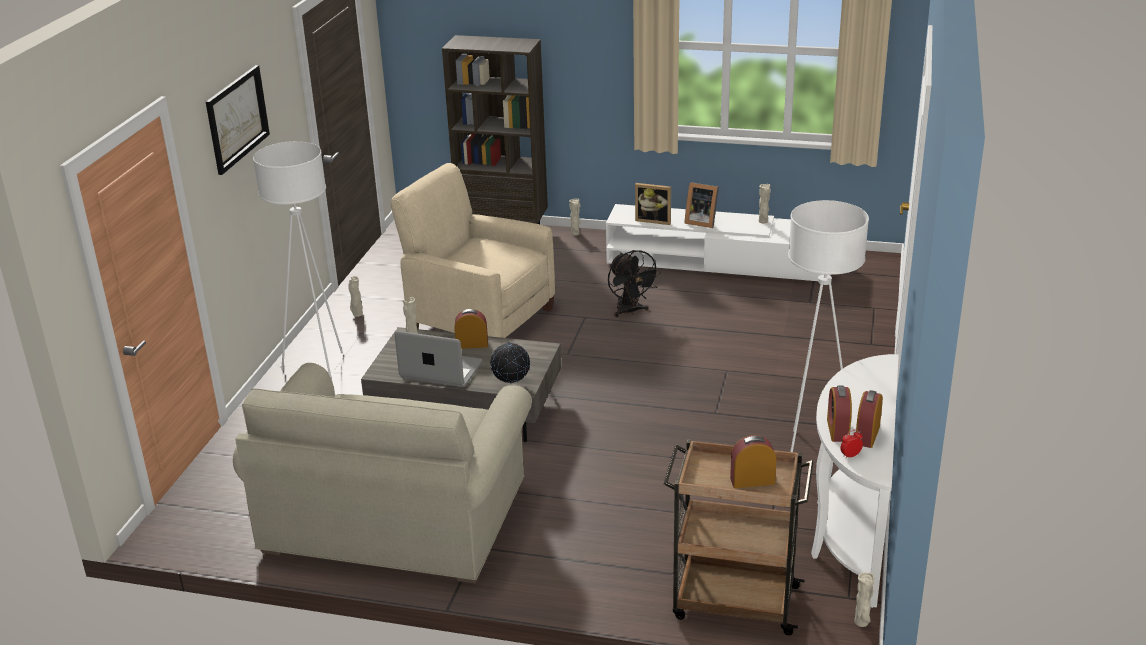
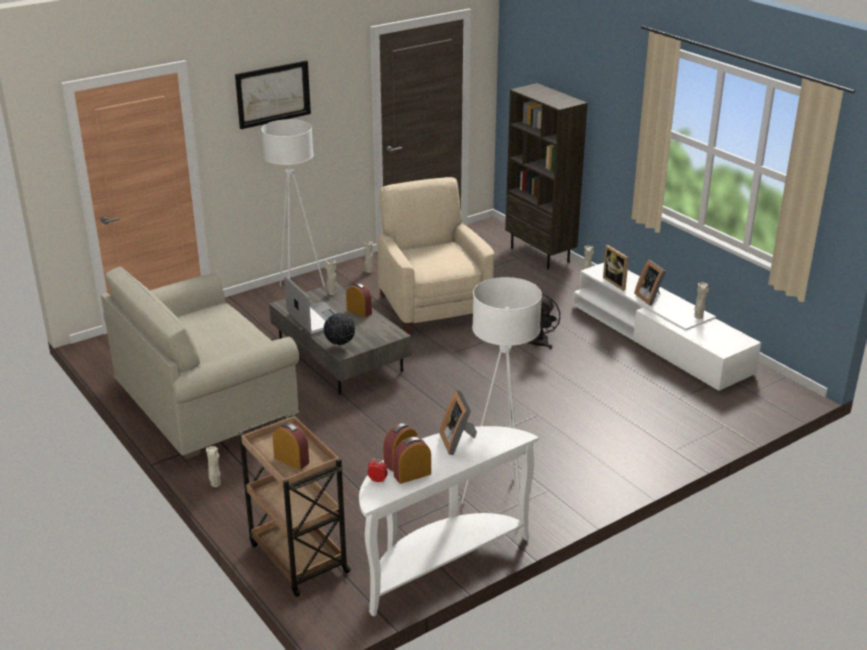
camera: 40 degrees right, 0 degrees up
beige vase [854,573,874,627] -> beige vase moved to [206,446,221,487]
none -> picture frame [439,390,477,455]

